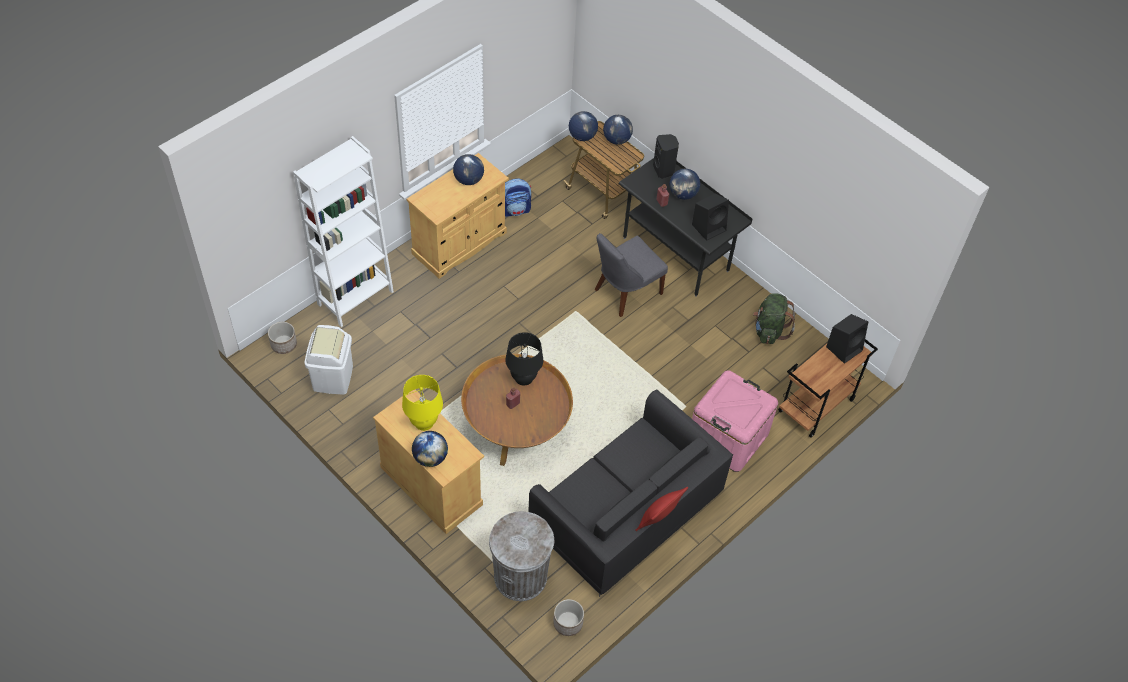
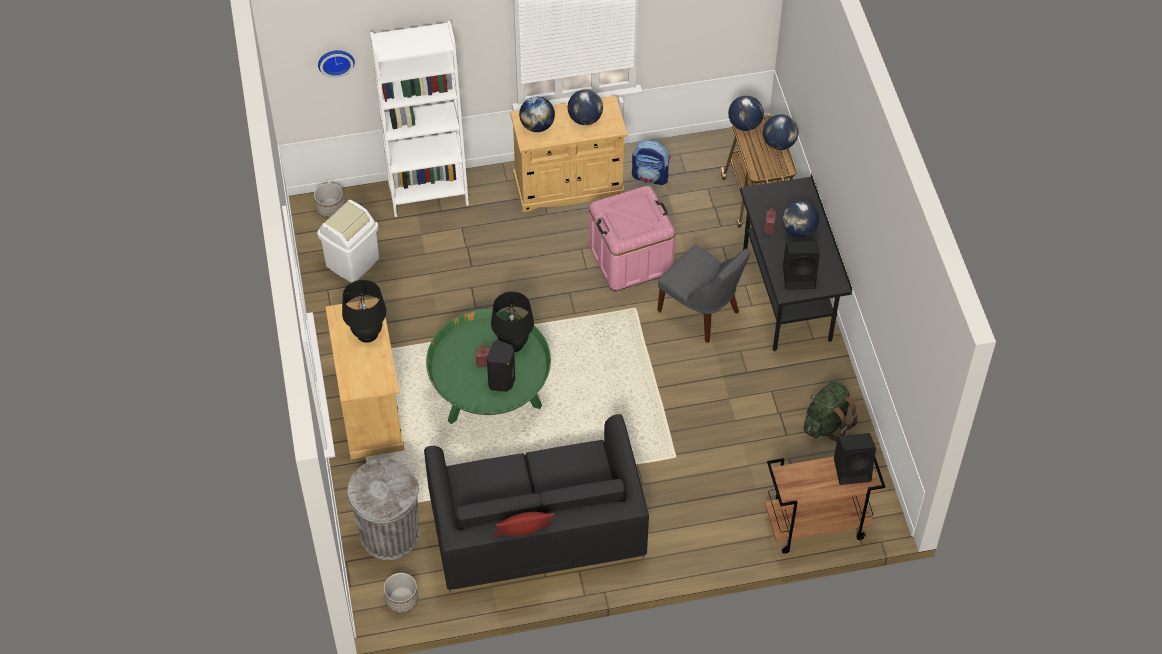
camera: 35 degrees right, 0 degrees up
yellow table lamp [402,375,443,431] -> black table lamp [342,280,386,343]
globe [412,431,448,467] -> globe moved to [519,97,555,132]
brown coffee table [461,354,573,466] -> green coffee table [426,309,551,424]
grey chair [595,233,668,317] -> grey chair turned 135 degrees counterclockwise [657,245,750,343]
black speaker [653,134,679,179] -> black speaker moved to [487,340,515,392]
pink storage box [692,370,778,472] -> pink storage box moved to [589,186,676,291]
none -> wall clock [318,50,355,78]

